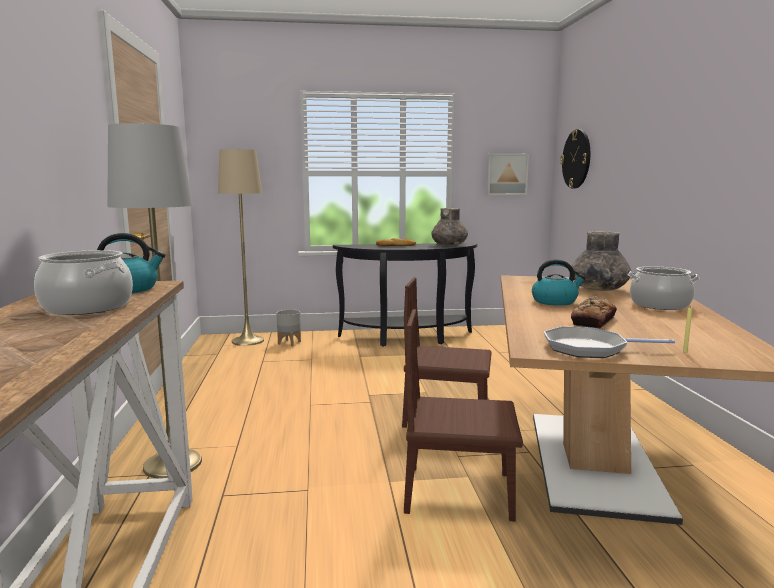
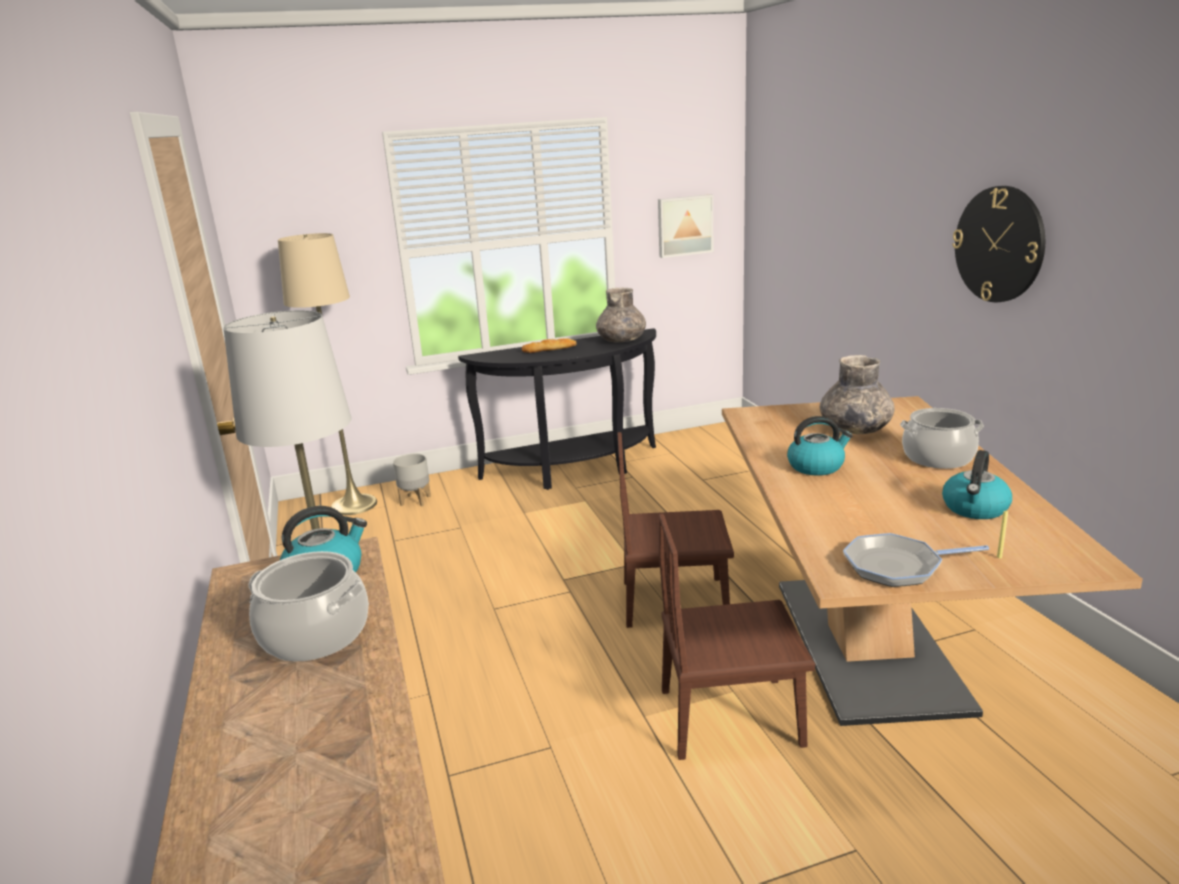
camera: 10 degrees left, 10 degrees up
wall clock [560,129,590,189] -> wall clock moved to [952,186,1045,302]
bread [571,296,617,329] -> none
none -> kettle [942,450,1012,519]

